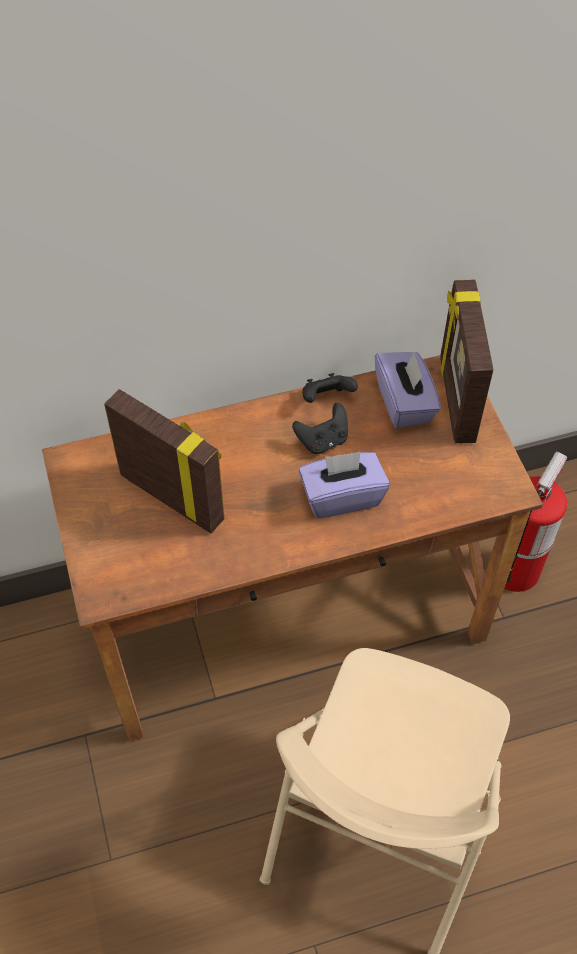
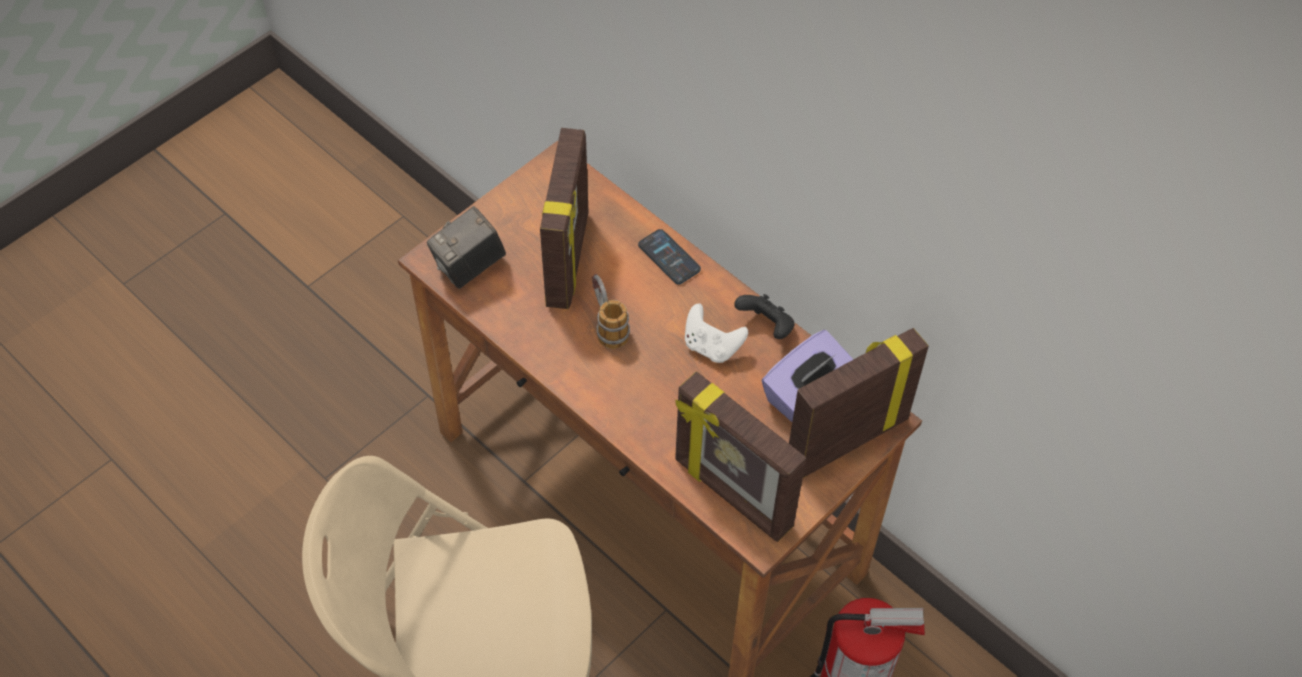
camera: 60 degrees right, 0 degrees up
black game controller [292,403,348,454] -> white game controller [685,304,748,363]
purple tissue box [299,452,390,518] -> none
none -> camera [427,206,506,289]
none -> mug [592,274,630,349]
none -> phone [638,229,701,285]
none -> picture frame [675,371,806,542]

